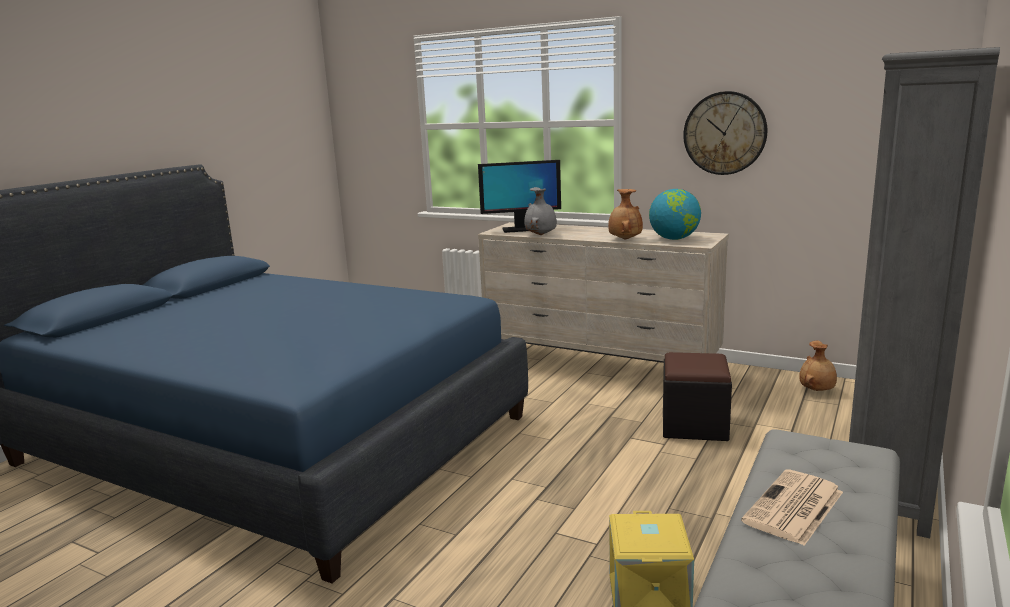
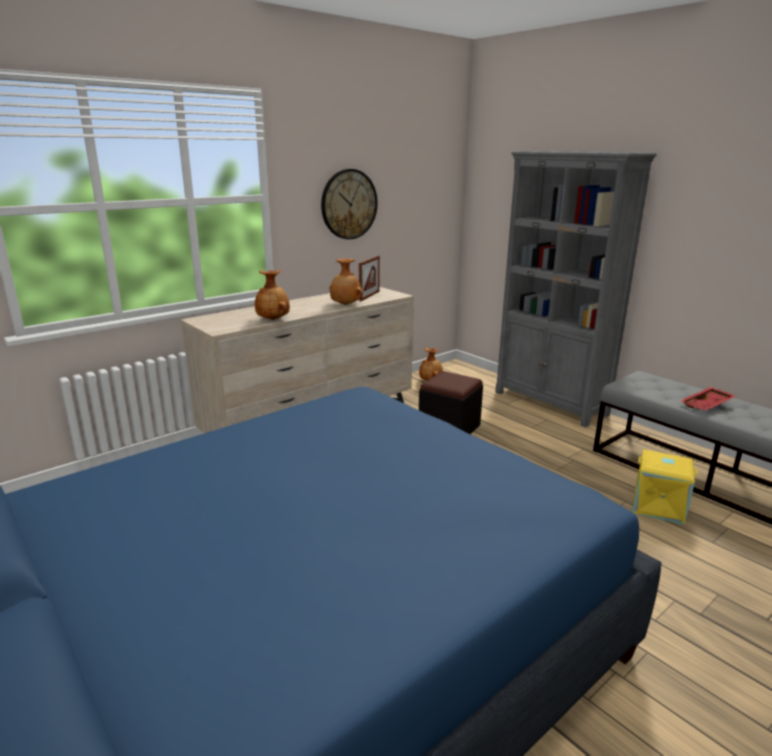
camera: 70 degrees left, 5 degrees up
monitor [478,160,561,233] -> none
grey vase [525,187,557,235] -> brown vase [255,270,290,320]
globe [649,189,701,240] -> picture frame [359,255,380,301]
newspaper [741,470,843,546] -> red tray [680,387,735,410]

